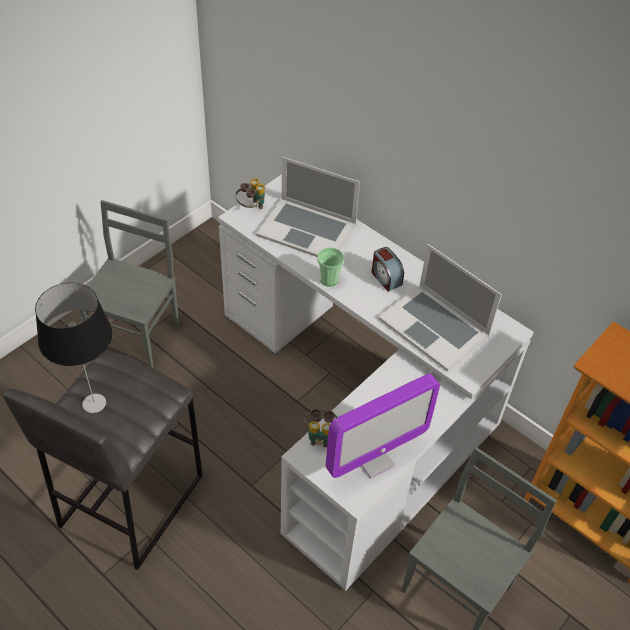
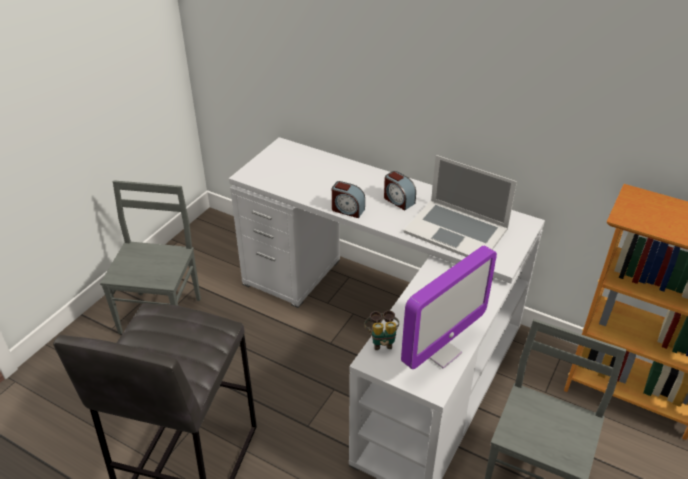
camera: 10 degrees left, 10 degrees down
table lamp [35,283,113,413] -> none
binoculars [235,178,265,209] -> none
laptop [256,157,360,257] -> none
cup [317,248,344,286] -> alarm clock [332,181,365,218]

